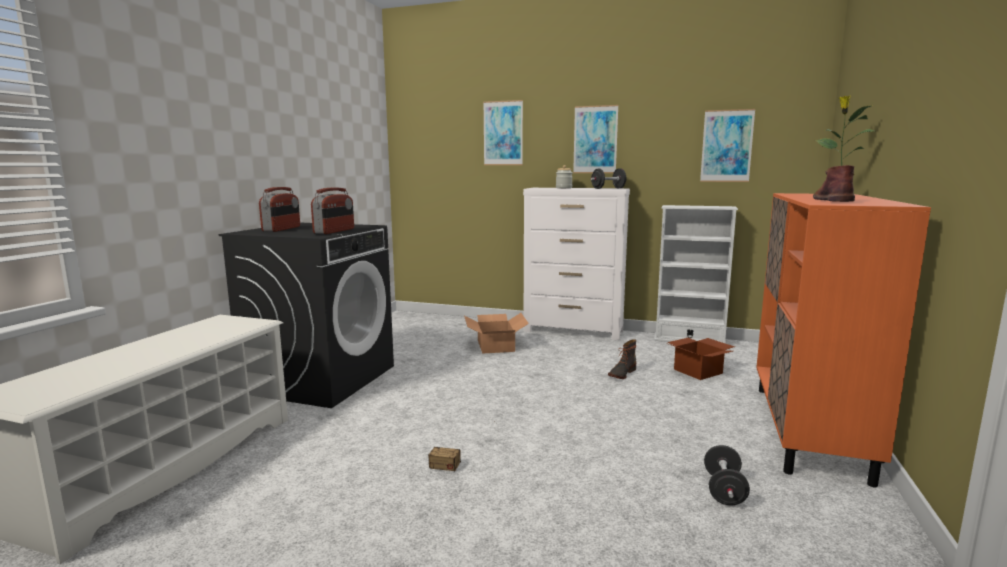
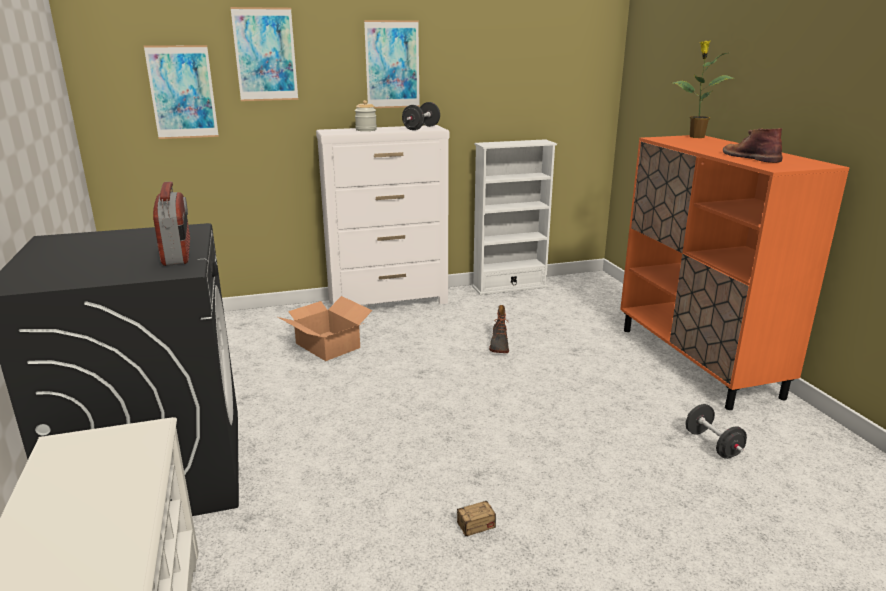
camera: 35 degrees left, 10 degrees up
radio [259,187,300,232] -> none
cardboard box [666,337,735,380] -> none
picture [700,109,755,182] -> picture moved to [144,45,219,139]

